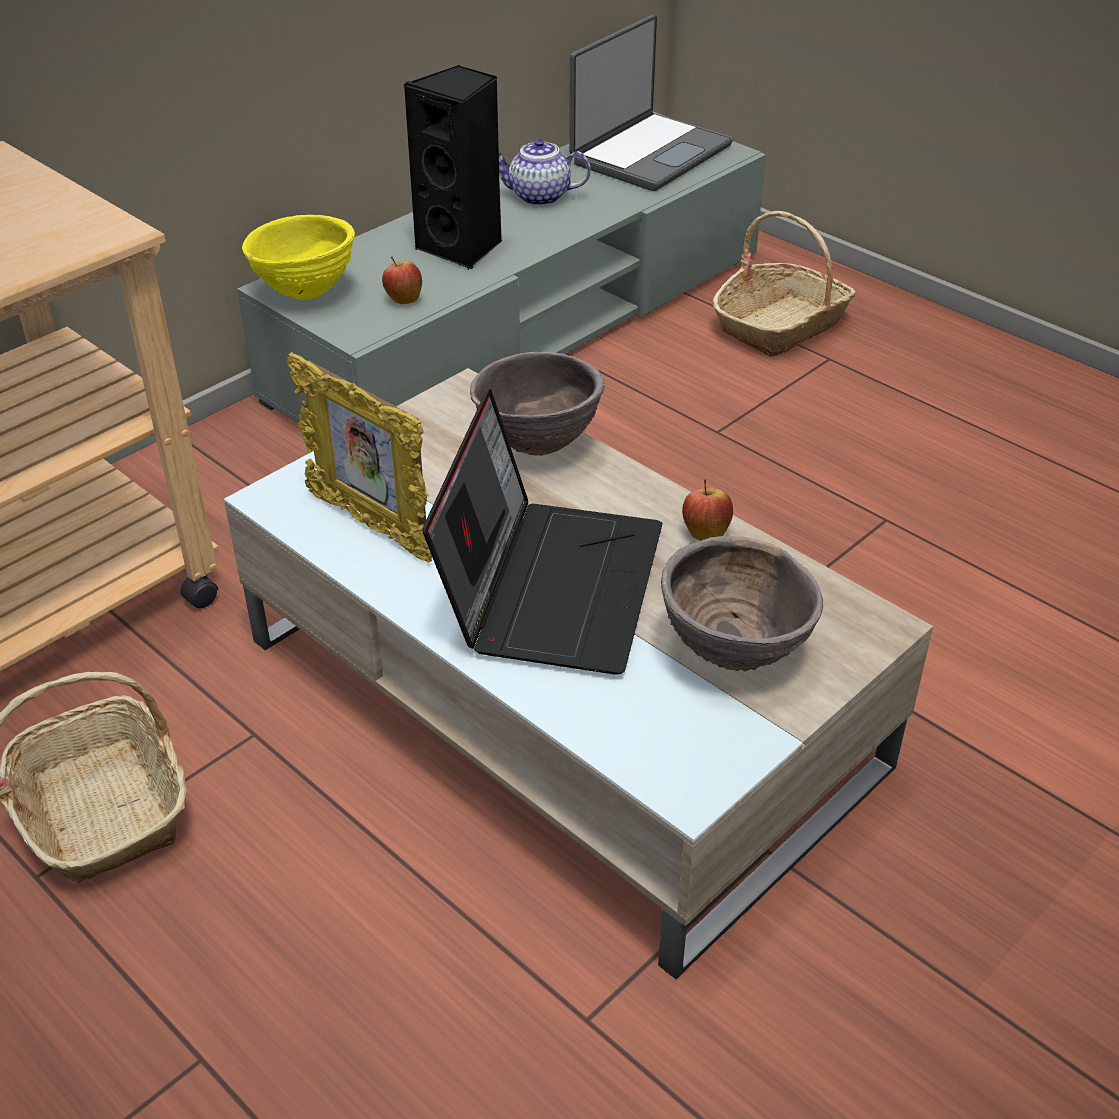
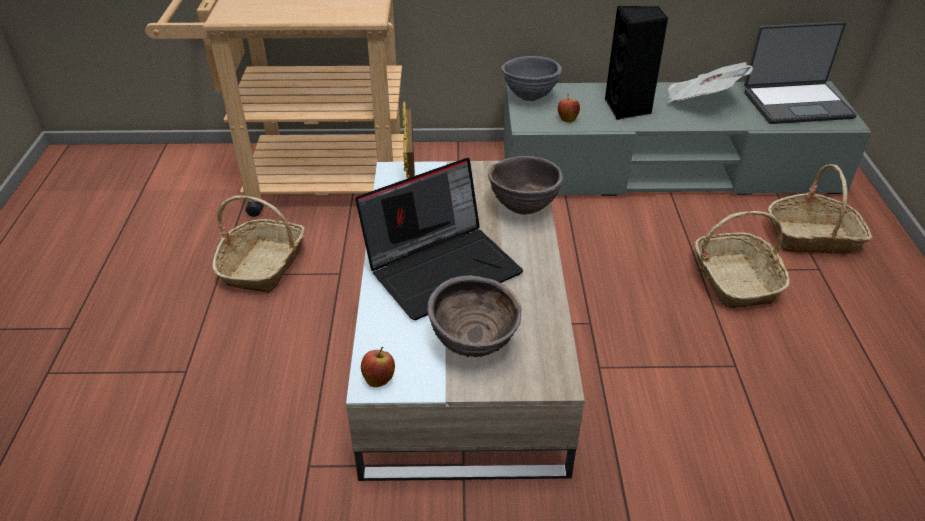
camera: 45 degrees right, 0 degrees up
yellow bowl [242,215,355,300] -> grey bowl [501,56,562,101]
teapot [499,139,591,206] -> newspaper [668,62,753,102]
apple [682,479,733,541] -> apple moved to [361,347,395,387]
none -> basket [695,211,790,308]

